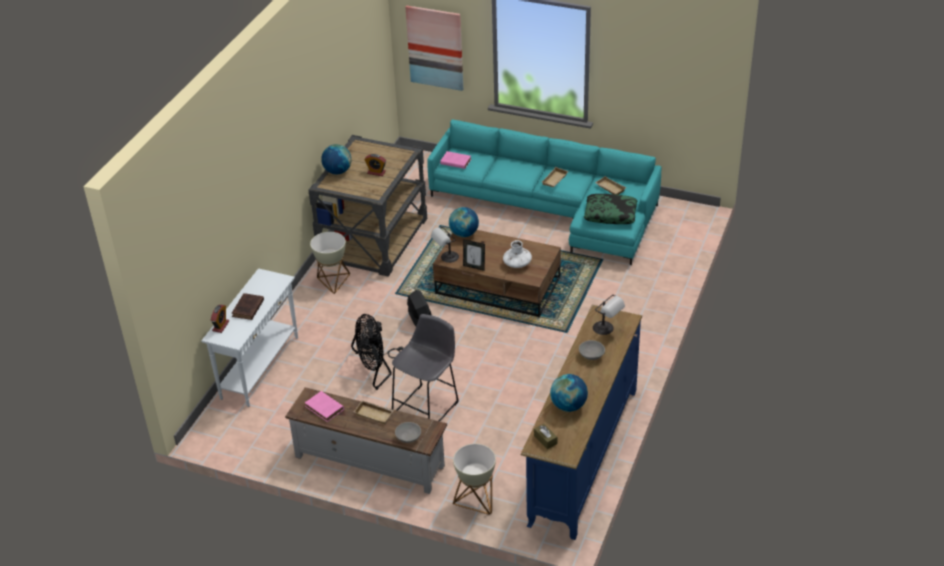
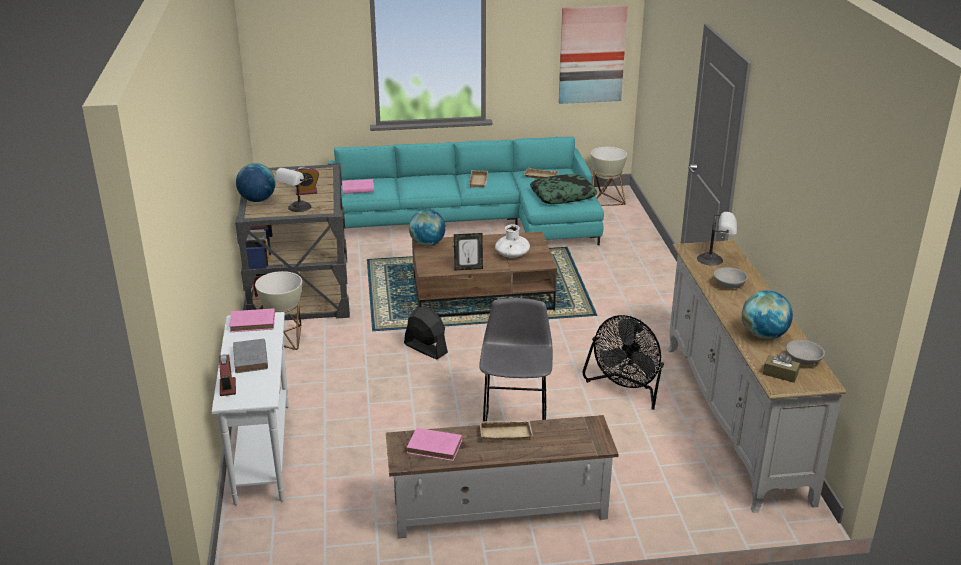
camera: 30 degrees left, 10 degrees down
brown book [232,293,264,320] -> grey book [233,339,268,373]
black fan [351,314,403,390] -> black fan moved to [583,315,664,410]
grey bowl [395,422,421,443] -> grey bowl moved to [786,340,825,365]
picture [405,6,463,91] -> picture moved to [559,5,628,104]
table lamp [431,227,459,263] -> table lamp moved to [274,168,312,212]
planter [453,444,496,515] -> planter moved to [591,147,627,206]
blue cabinet [520,305,642,540] -> grey cabinet [668,240,846,513]
none -> pink book [229,308,275,332]

